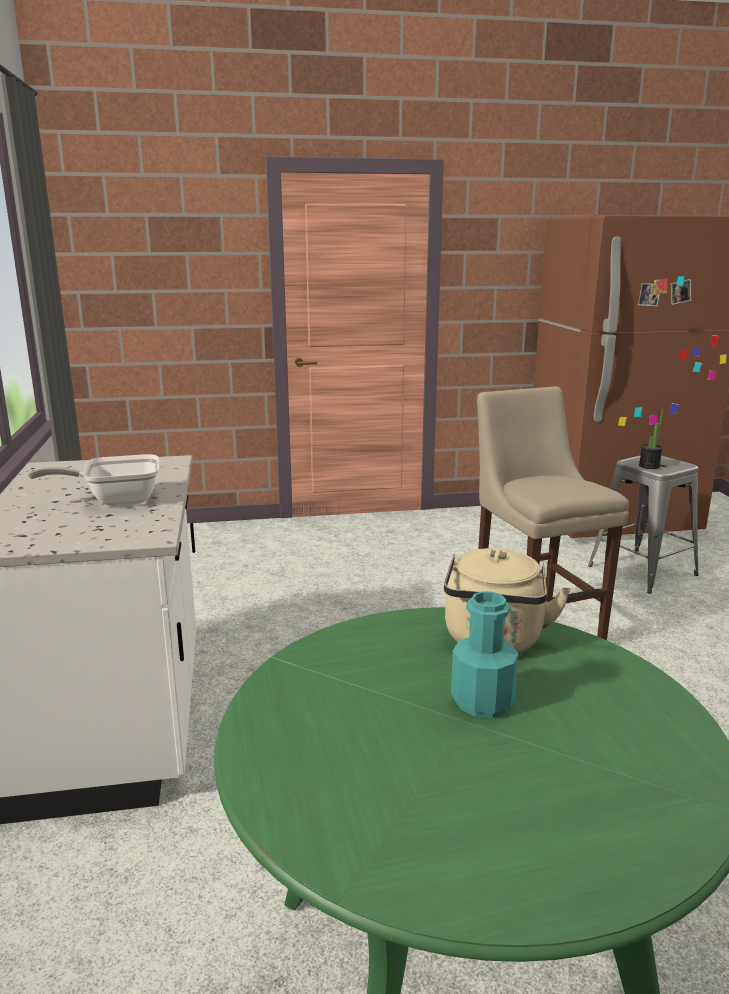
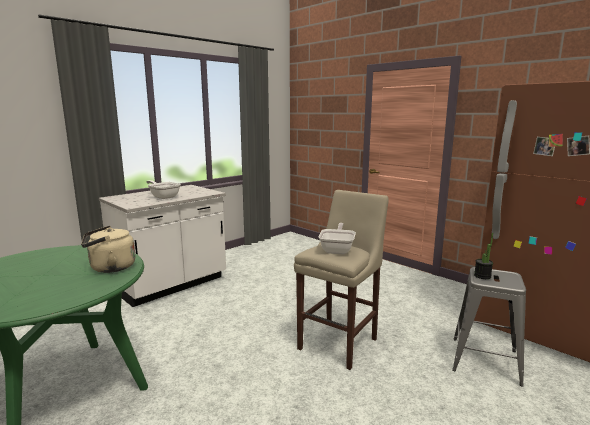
camera: 55 degrees right, 5 degrees down
turquoise bottle [451,591,518,718] -> none
none -> frying pan [318,223,356,254]

